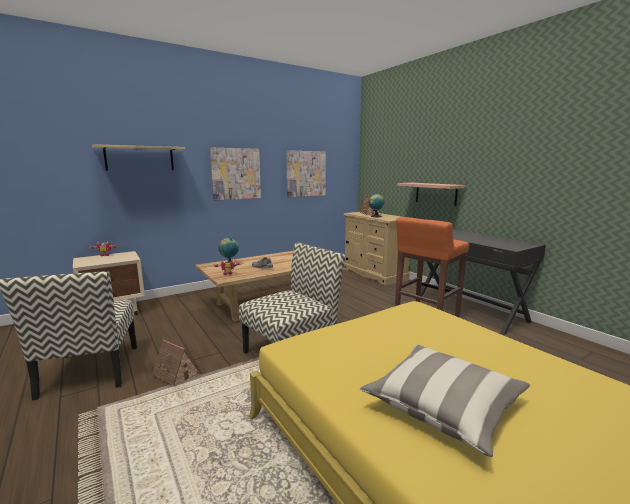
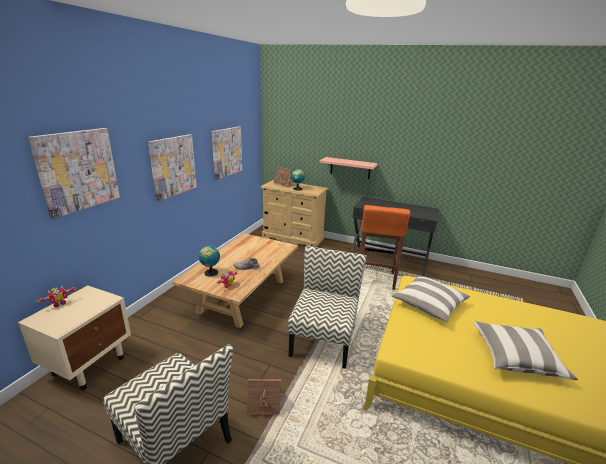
camera: 35 degrees left, 10 degrees up
shelf [92,144,185,170] -> picture [28,128,120,219]
none -> pillow [392,275,470,322]

